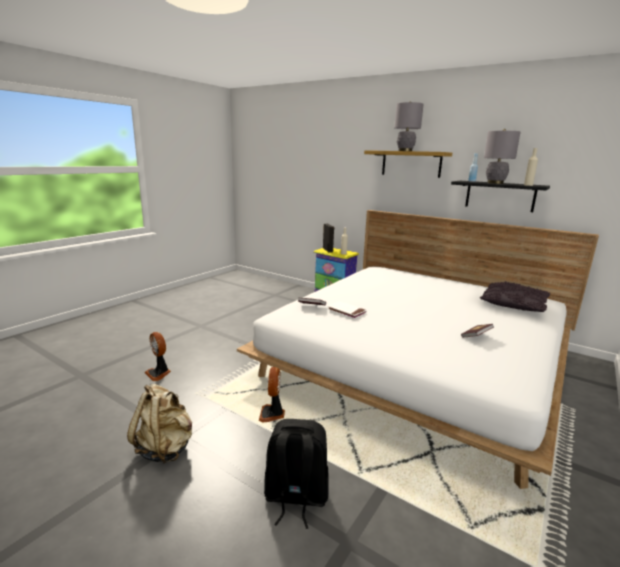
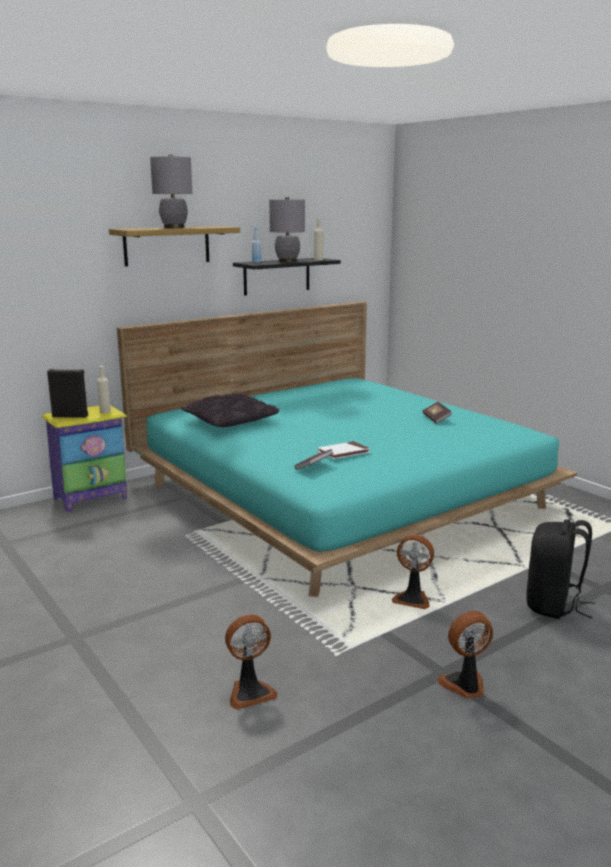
camera: 70 degrees left, 0 degrees up
beige backpack [127,384,192,464] -> fan [437,611,493,699]
white bed [237,210,599,489] -> turquoise bed [117,302,577,597]
black pillow [480,281,550,312] -> black pillow moved to [181,393,280,427]

